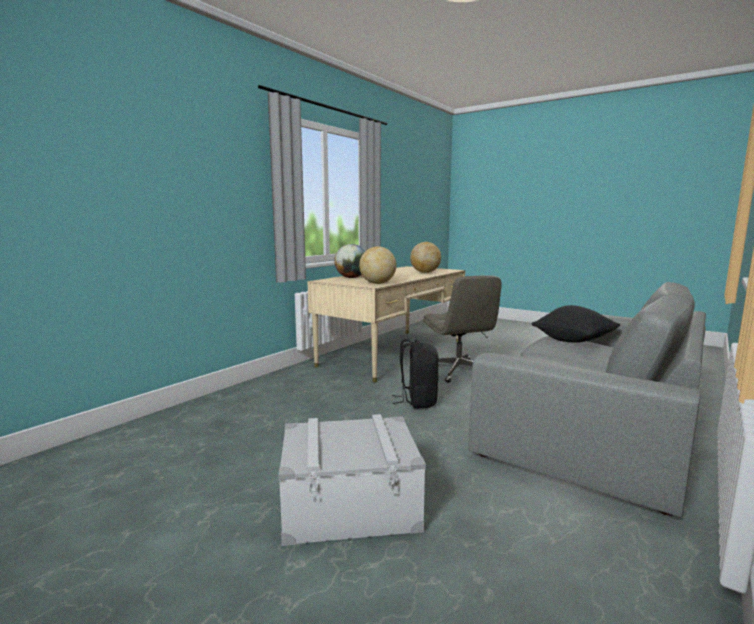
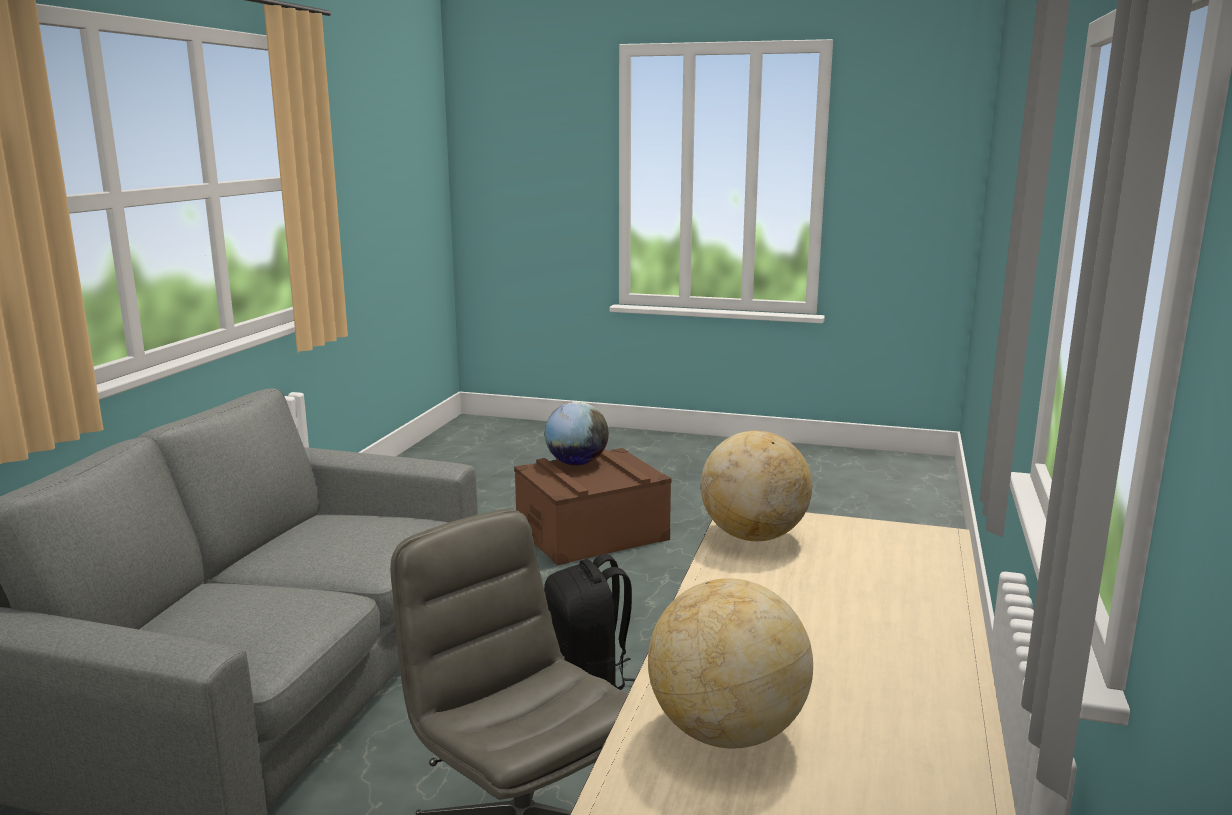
camera: 160 degrees right, 5 degrees up
grey storage box [279,414,426,546] -> brown storage box [514,448,672,565]
globe [334,244,365,278] -> globe moved to [545,402,609,466]
black pillow [532,305,620,343] -> none

